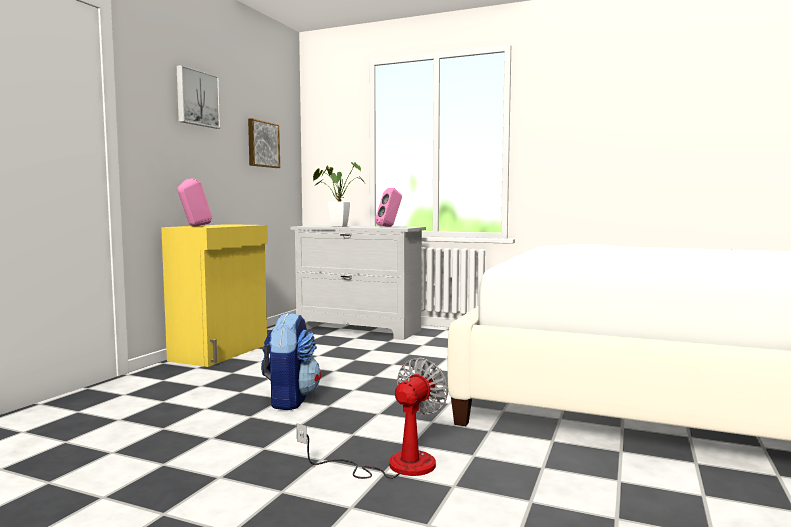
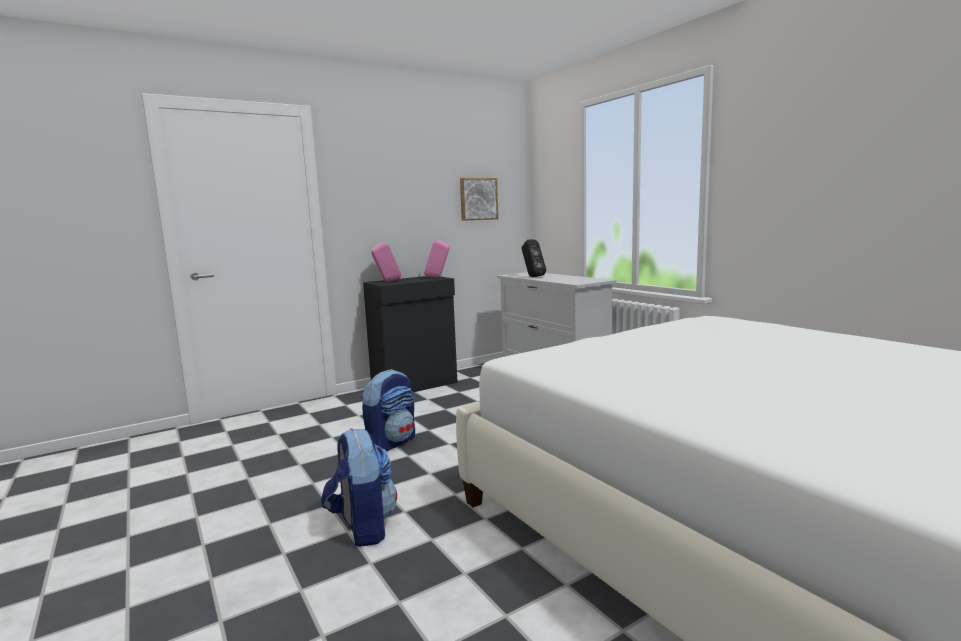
camera: 35 degrees right, 5 degrees up
yellow cabinet [161,224,268,367] -> black cabinet [363,276,458,392]
picture [177,65,221,129] -> none
fan [297,358,448,479] -> backpack [321,428,397,547]
potted plant [313,162,365,227] -> black speaker [522,239,546,277]
pink speaker [375,188,402,227] -> pink speaker moved to [424,240,449,278]

